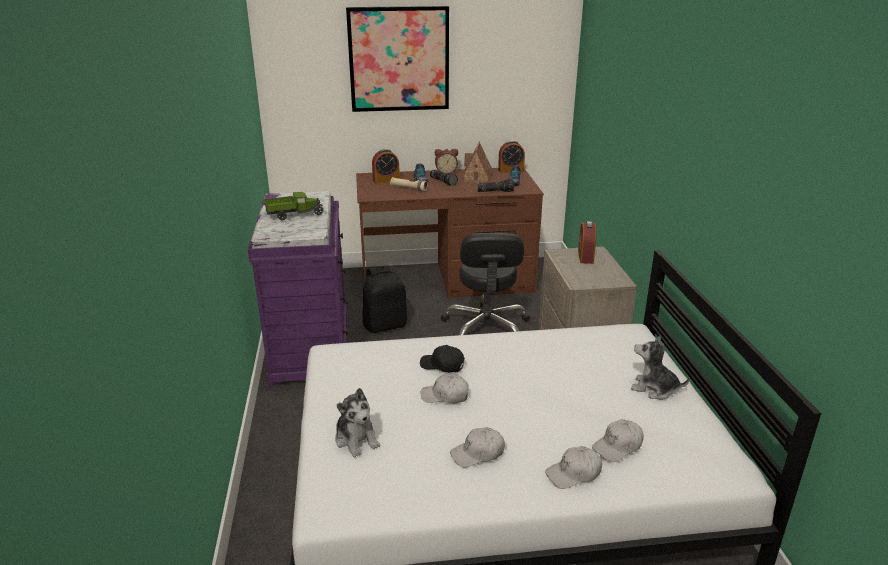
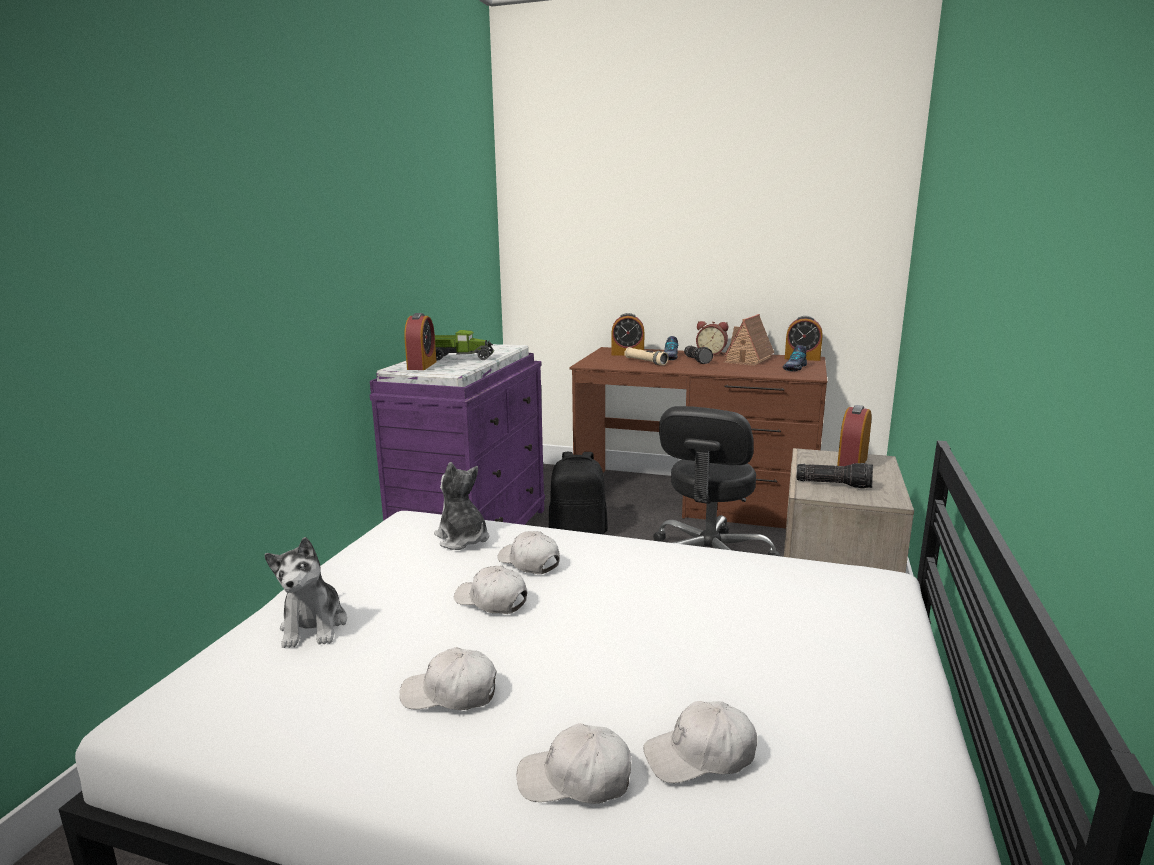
camera: 25 degrees right, 10 degrees down
picture [346,6,449,112] -> none
black cap [420,345,465,373] -> white cap [497,531,560,574]
flashlight [477,179,514,192] -> flashlight moved to [797,463,873,489]
plush toy [631,336,690,400] -> plush toy moved to [434,462,489,550]
none -> alarm clock [404,313,437,370]

